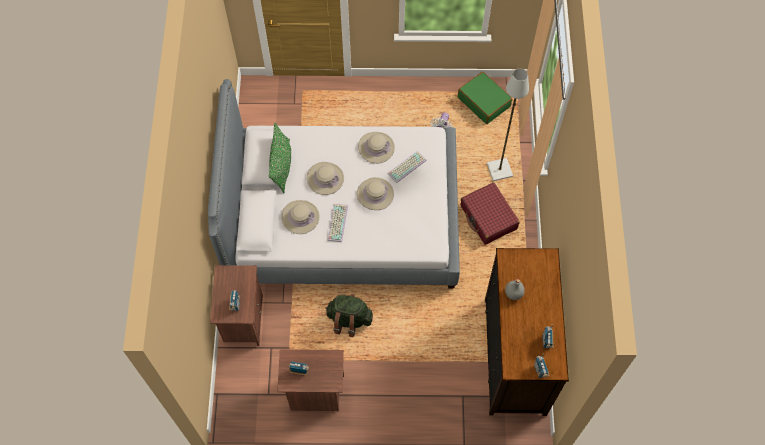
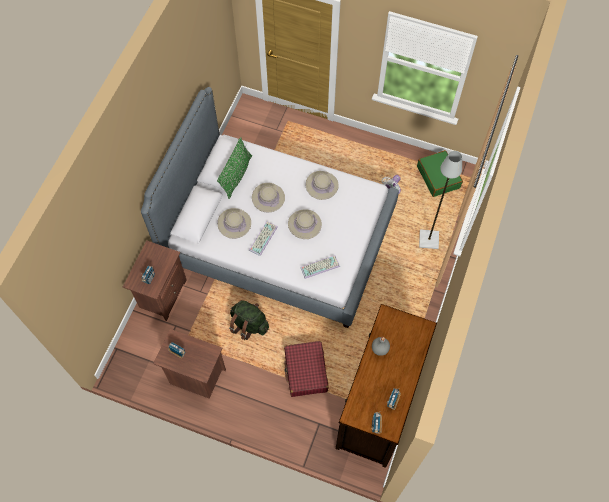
camera: 20 degrees right, 0 degrees up
keyboard [388,151,427,183] -> keyboard moved to [300,255,340,279]
red suitcase [461,182,520,245] -> red suitcase moved to [284,341,328,397]

